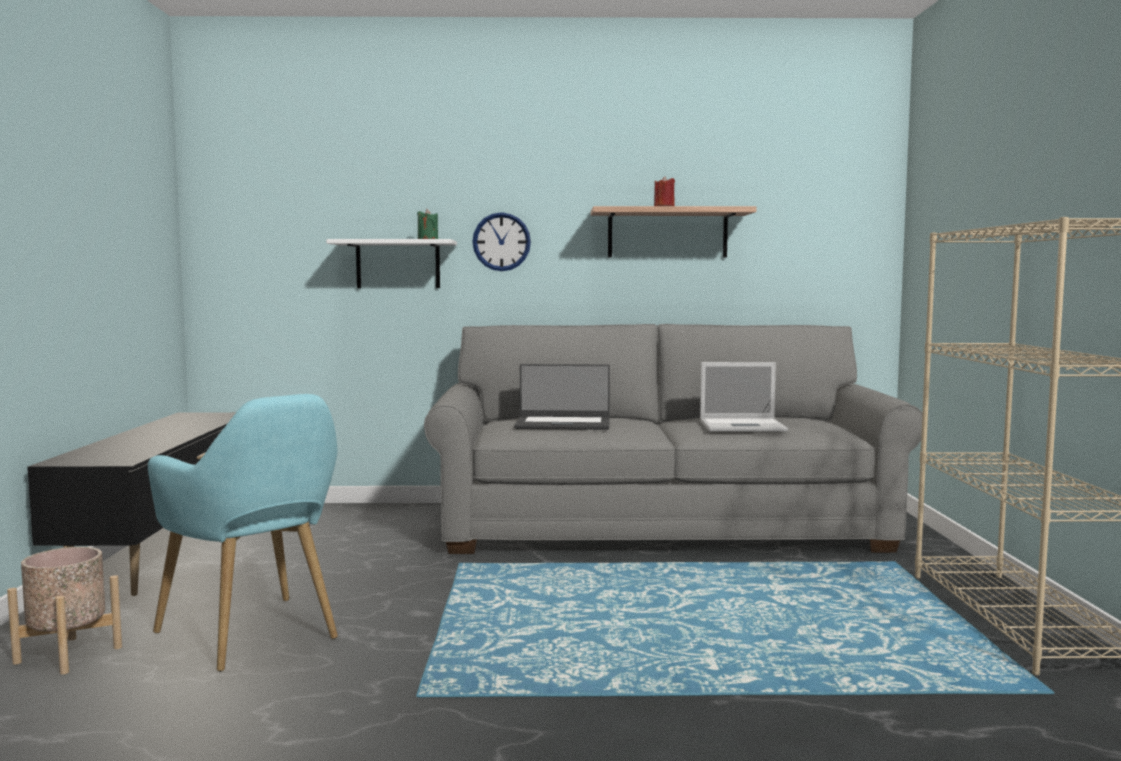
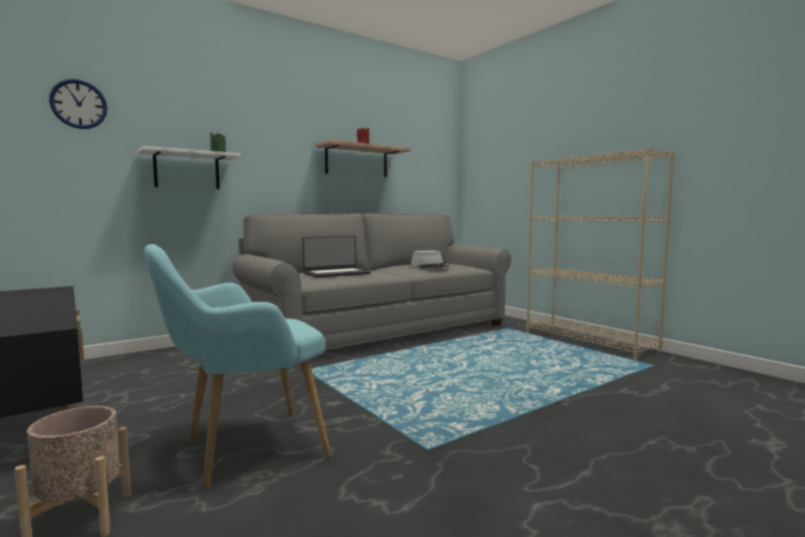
camera: 35 degrees left, 0 degrees up
turquoise armchair [148,394,338,672] -> turquoise armchair turned 135 degrees clockwise [144,244,331,488]
wall clock [472,212,531,271] -> wall clock moved to [49,79,107,129]
laptop [700,362,788,432] -> grey hat [410,251,449,269]

